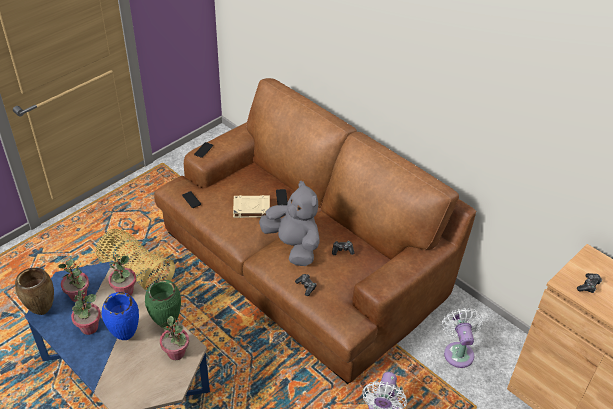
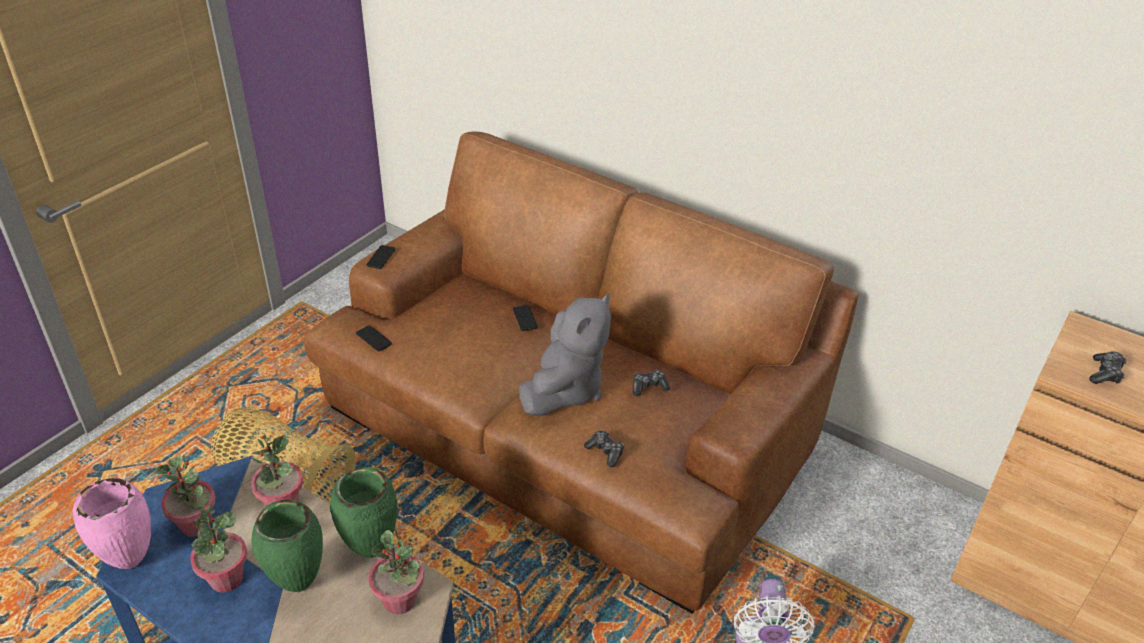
camera: 10 degrees left, 5 degrees down
brown vase [15,268,54,315] -> pink vase [73,478,151,569]
blue vase [102,292,139,340] -> green vase [251,500,323,592]
beige book [233,195,270,218] -> none
grey plush toy [259,181,320,266] -> grey plush toy turned 75 degrees clockwise [519,293,611,415]
white fan [441,308,483,368] -> none

